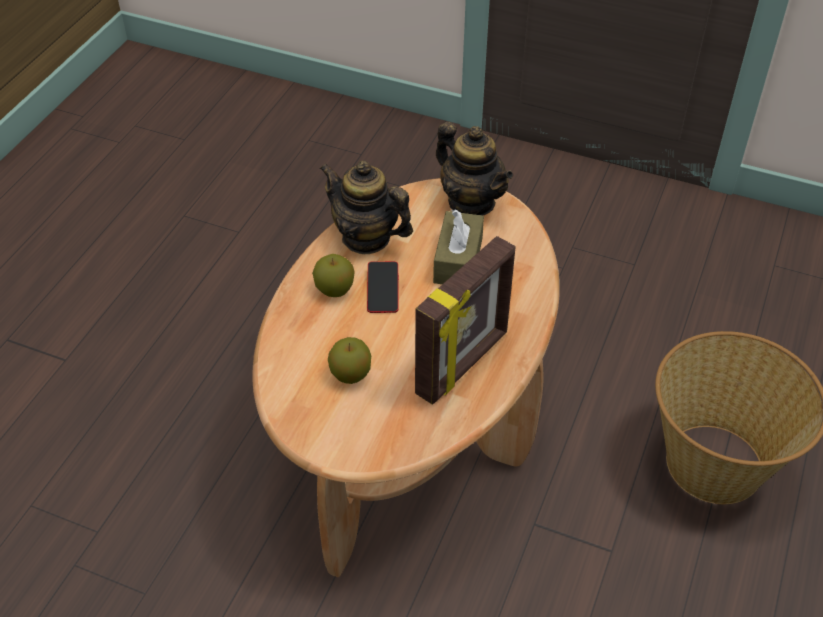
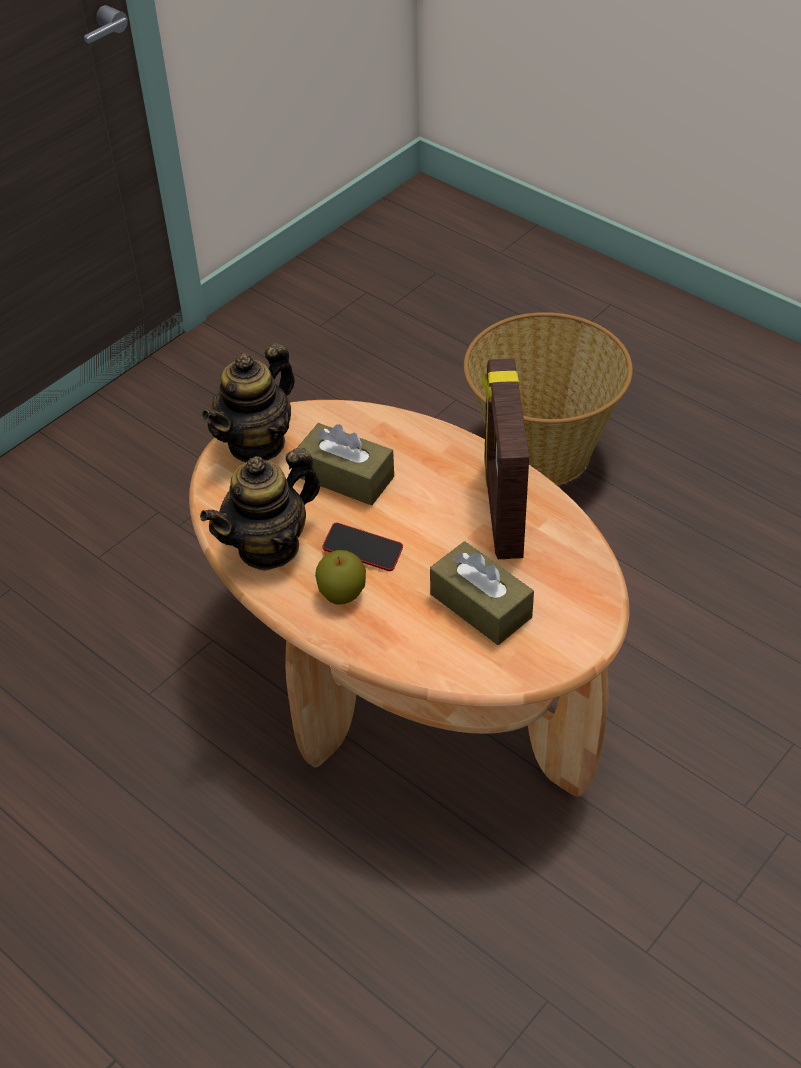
camera: 70 degrees left, 0 degrees up
apple [328,337,371,384] -> brown tissue box [430,541,534,645]
picture frame [415,236,516,405] -> picture frame turned 150 degrees counterclockwise [482,358,529,559]
teapot [436,122,513,215] -> teapot turned 150 degrees clockwise [202,343,295,462]

